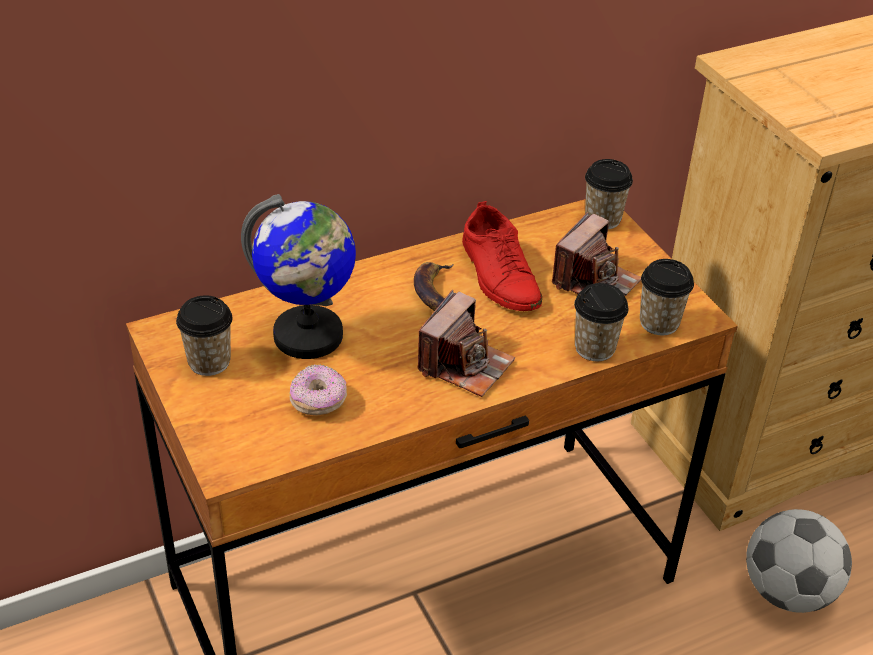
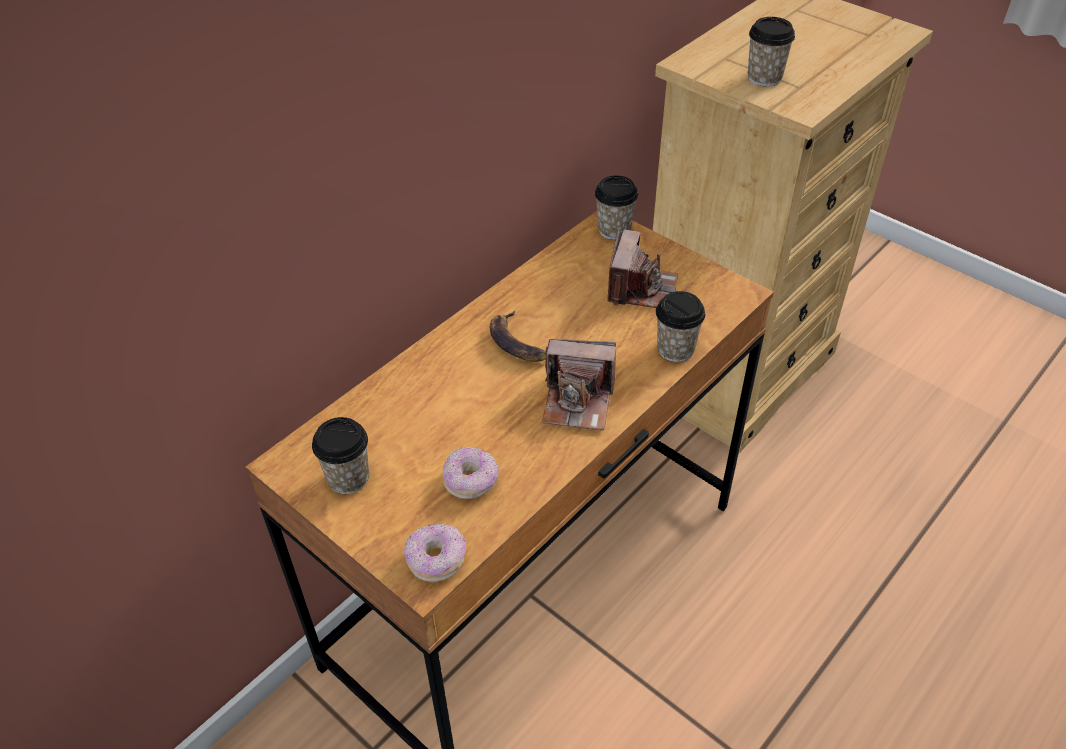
camera: 20 degrees left, 5 degrees up
globe [241,194,356,359] -> none
camera [418,290,515,397] -> camera turned 90 degrees clockwise [542,339,616,431]
red shoe [462,201,542,311] -> none
cup [640,259,694,335] -> cup moved to [748,17,795,87]
football [746,509,852,613] -> none
none -> donut [404,524,466,582]

